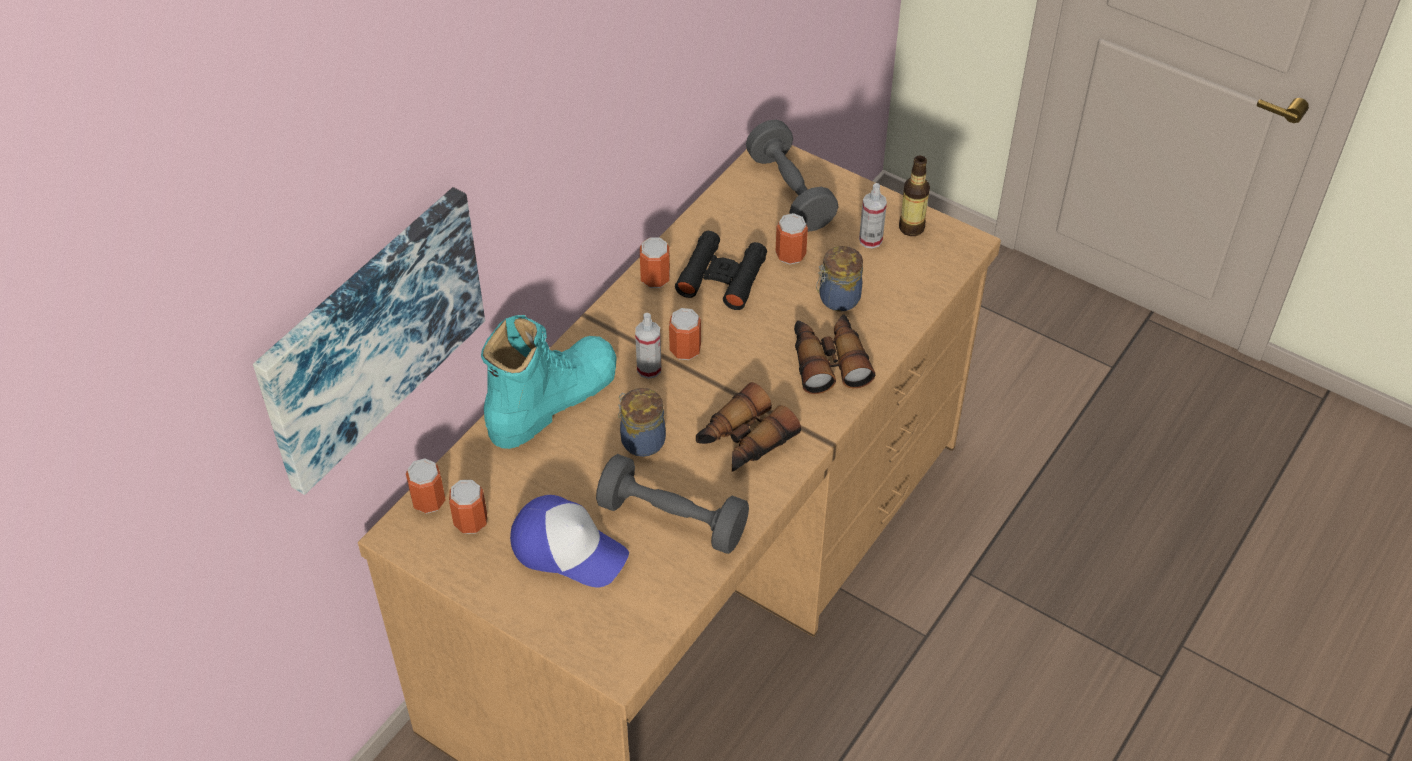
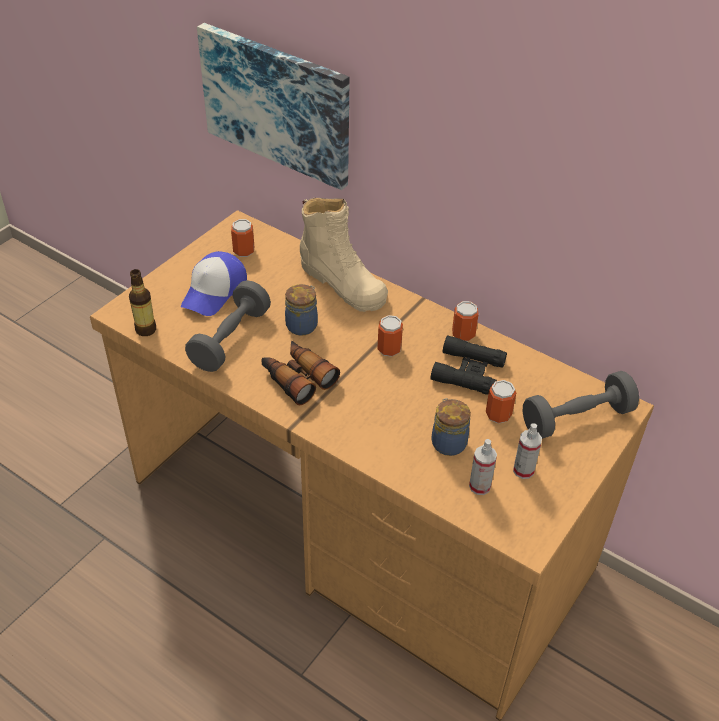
camera: 90 degrees right, 5 degrees down
can [406,459,446,514] -> none
turquoise boot [481,315,617,449] -> beige boot [300,198,388,312]
spray bottle [635,313,661,379] -> spray bottle moved to [469,439,497,495]
binoculars [794,314,875,394] -> none
bottle [899,156,930,236] -> bottle moved to [129,269,156,336]

